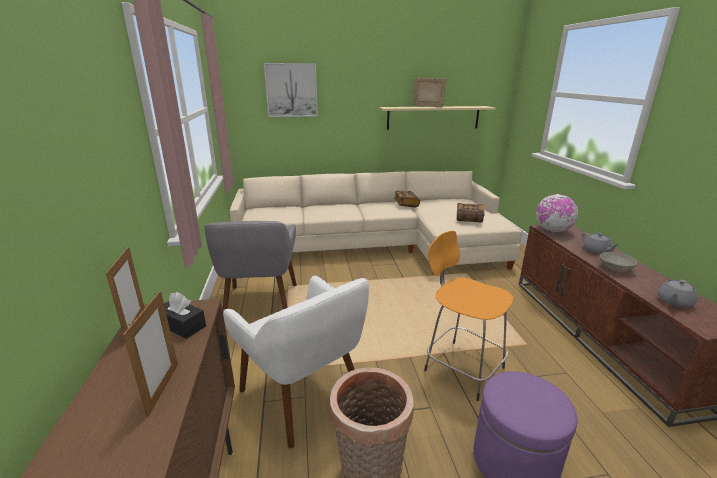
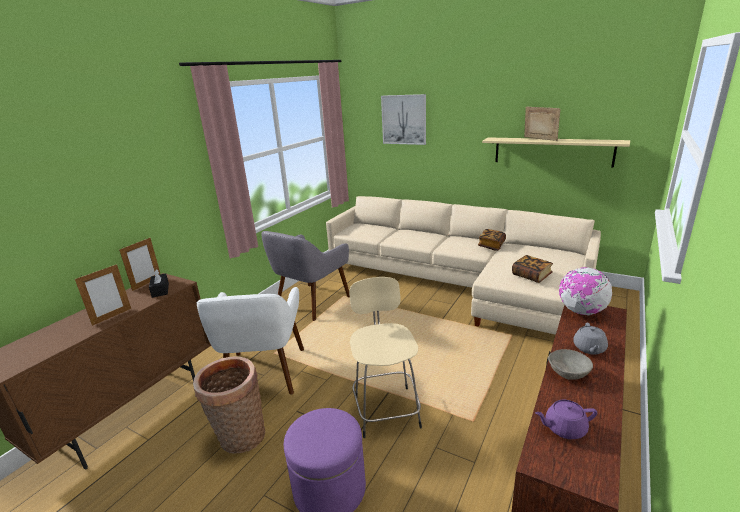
camera: 40 degrees right, 0 degrees up
orange stool [424,231,513,401] -> beige stool [349,277,422,438]
grey teapot [658,279,697,308] -> purple teapot [535,400,597,439]

